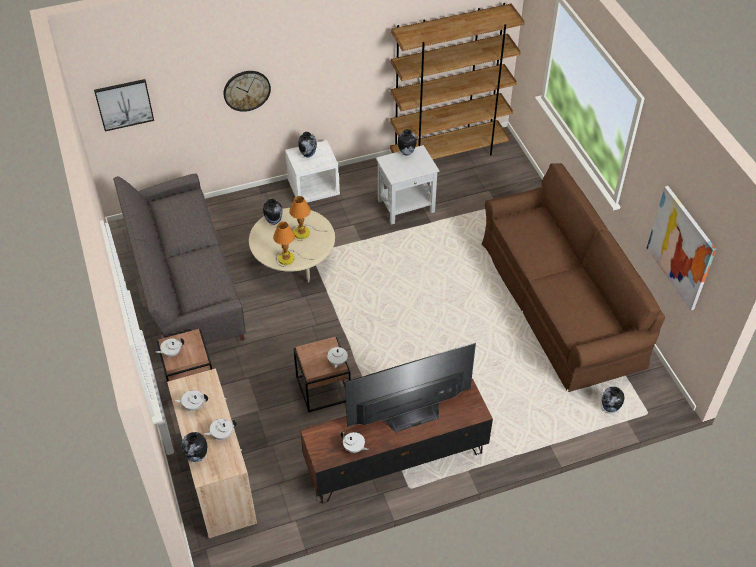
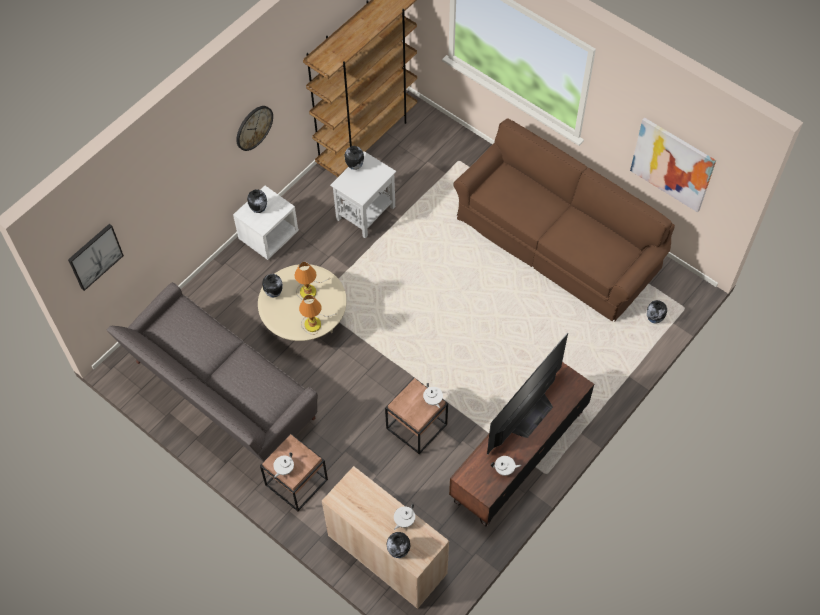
camera: 30 degrees left, 10 degrees up
white teapot [175,390,208,411] -> none
wall clock [223,71,271,112] -> wall clock moved to [236,106,273,151]

